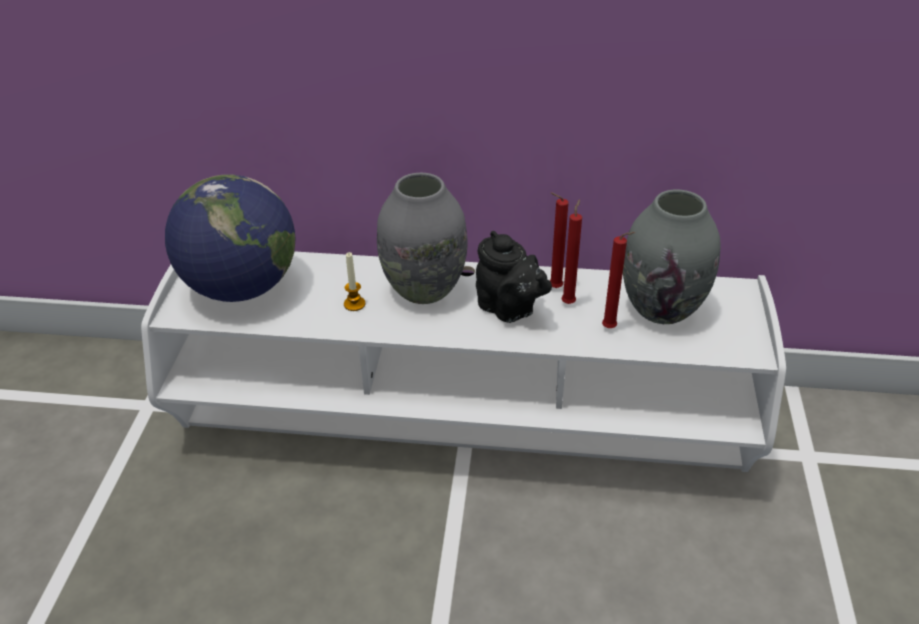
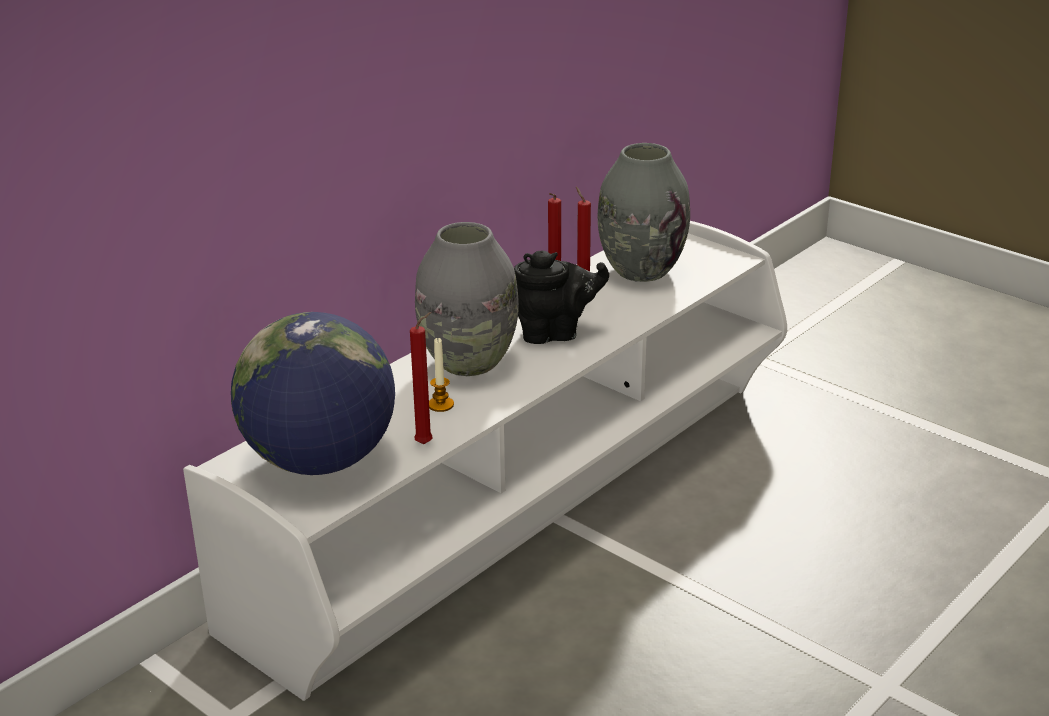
camera: 55 degrees left, 10 degrees down
red candle [602,232,635,328] -> red candle moved to [410,312,433,444]

